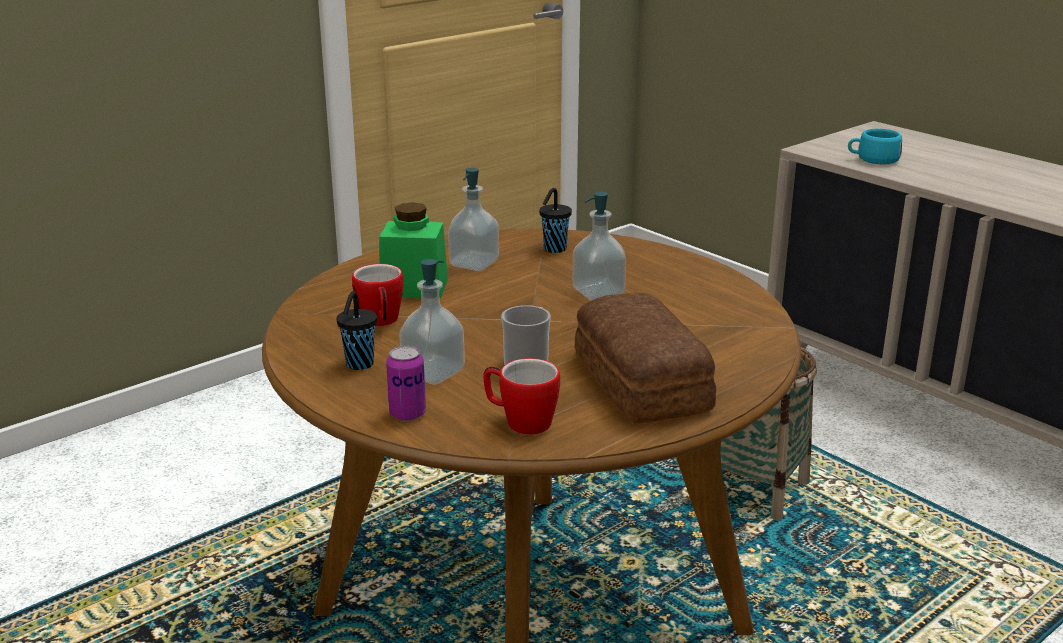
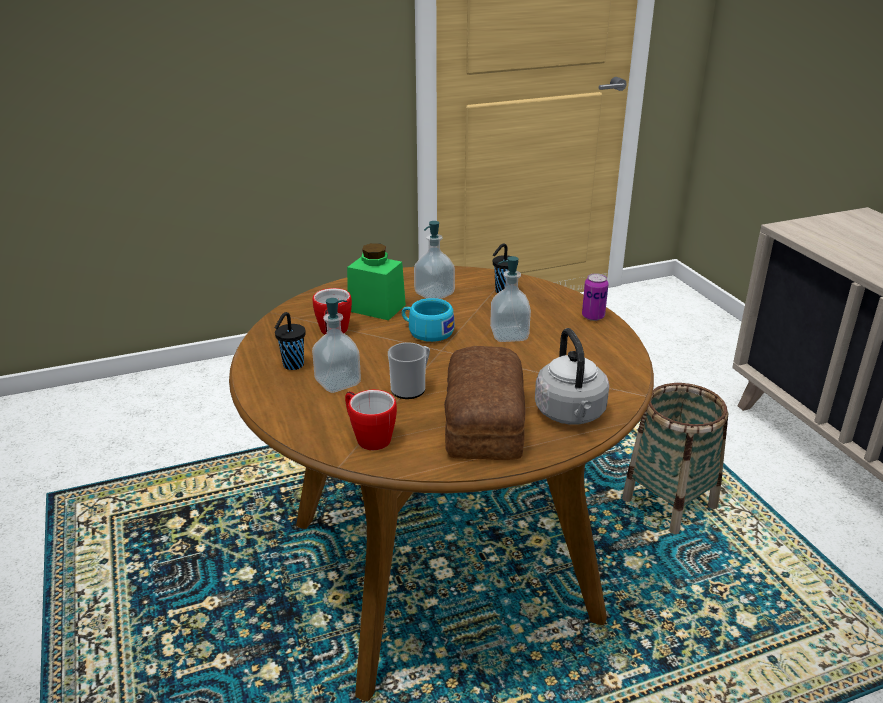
camera: 20 degrees right, 5 degrees up
can [386,346,426,421] -> can moved to [582,273,608,321]
turquoise cup [848,129,902,164] -> turquoise cup moved to [402,298,455,342]
none -> grey kettle [535,328,609,425]

